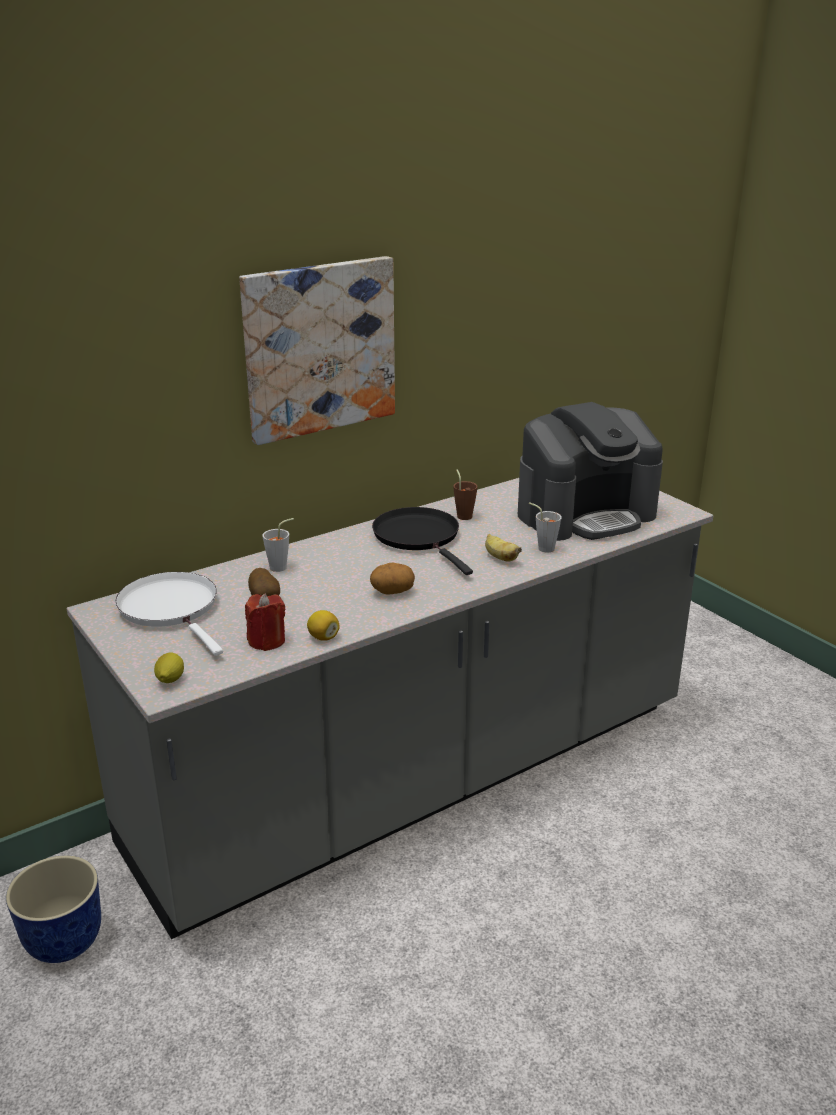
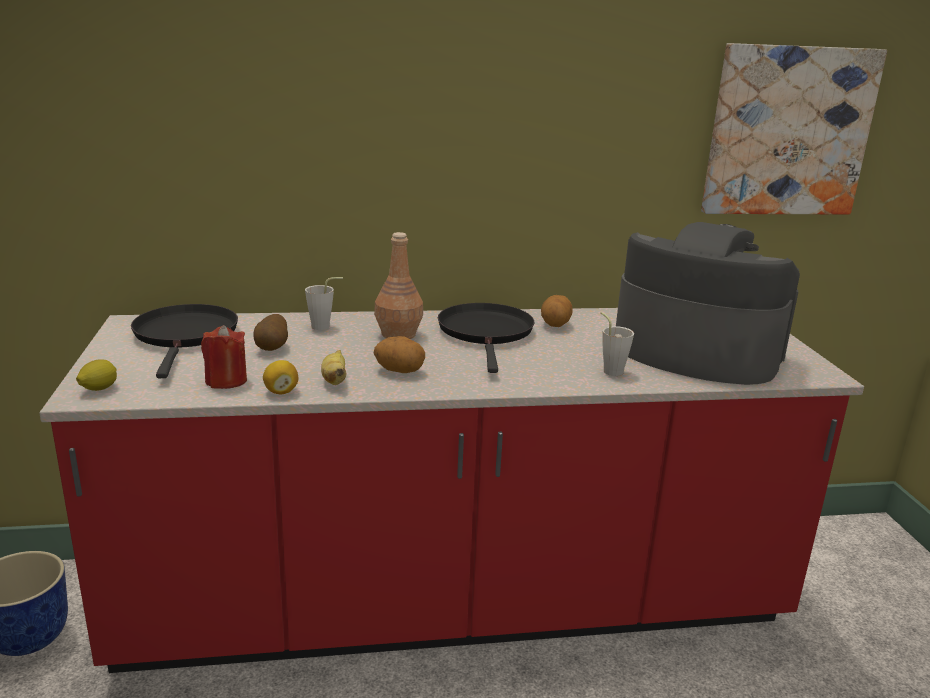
camera: 25 degrees right, 5 degrees down
grey counter [67,478,713,939] -> red counter [39,308,864,673]
white frying pan [115,572,223,656] -> black frying pan [131,304,238,378]
picture [239,256,395,445] -> picture moved to [701,43,887,215]
brown cup [453,470,478,520] -> potato [541,295,573,327]
banana [485,534,522,561] -> banana moved to [321,350,346,385]
coffee machine [518,402,663,541] -> coffee machine turned 150 degrees counterclockwise [616,222,800,385]
none -> brown bottle [374,232,423,339]

